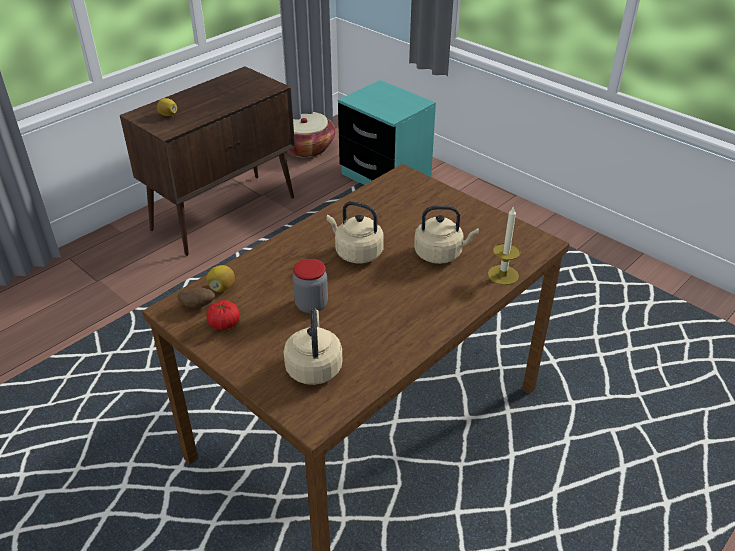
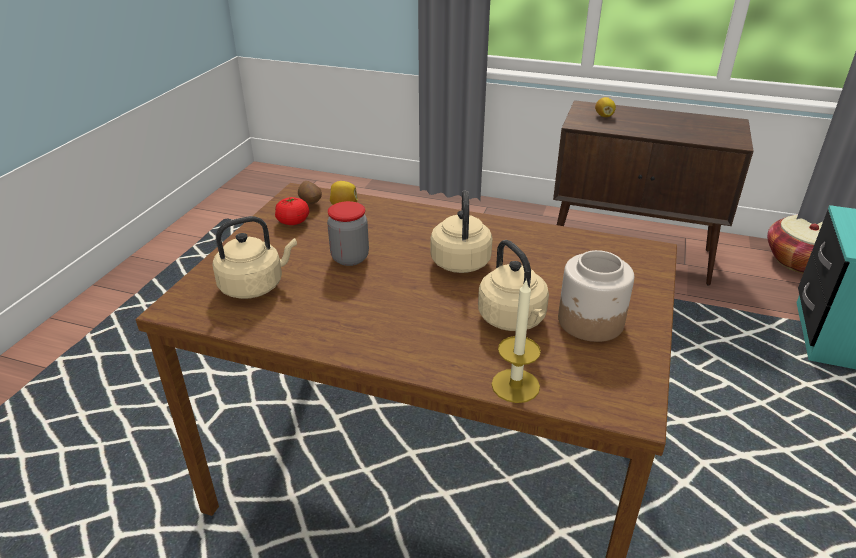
camera: 65 degrees right, 5 degrees down
none -> jar [558,250,634,342]

